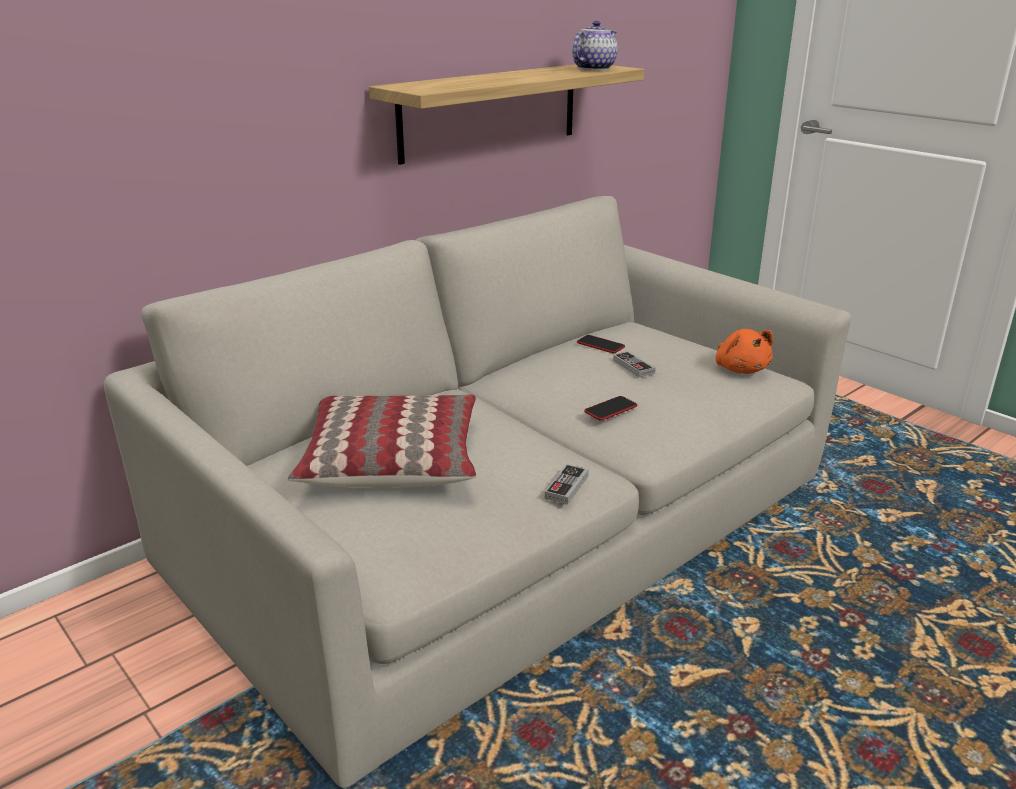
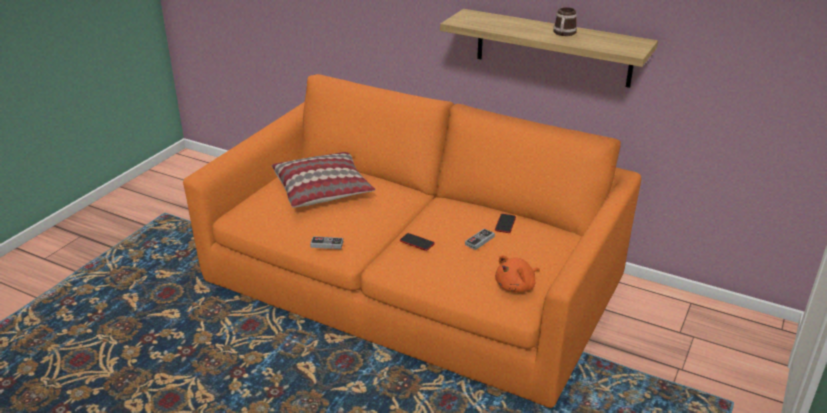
camera: 70 degrees right, 5 degrees up
grey sofa [104,196,852,788] -> orange sofa [183,74,641,408]
teapot [572,21,618,70] -> none
none -> mug [553,7,577,36]

